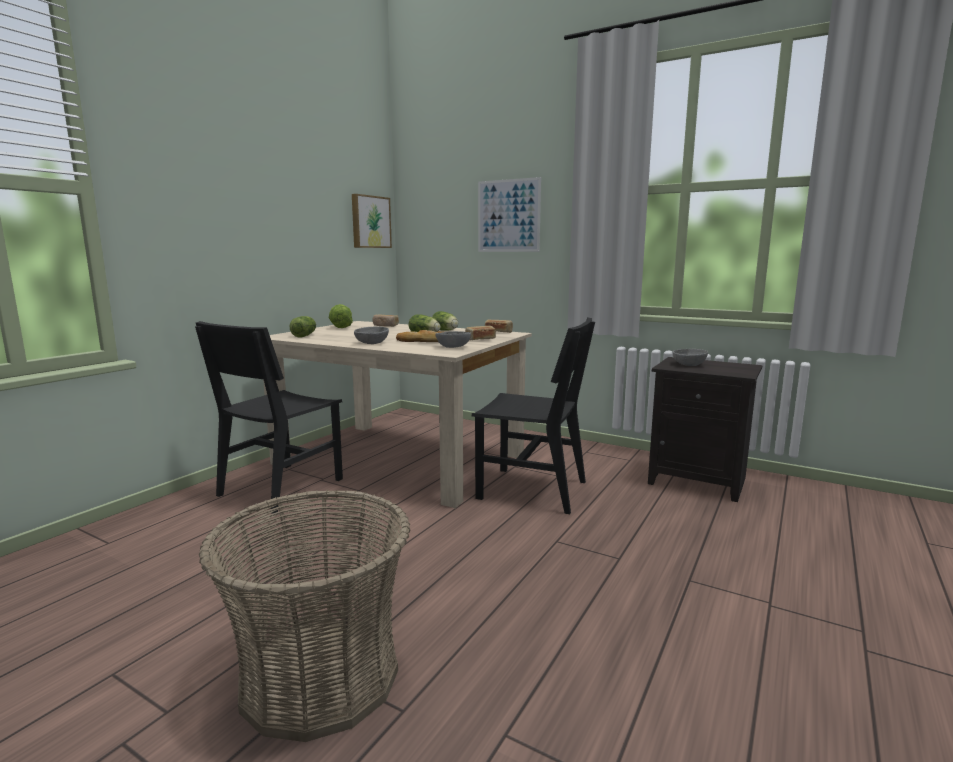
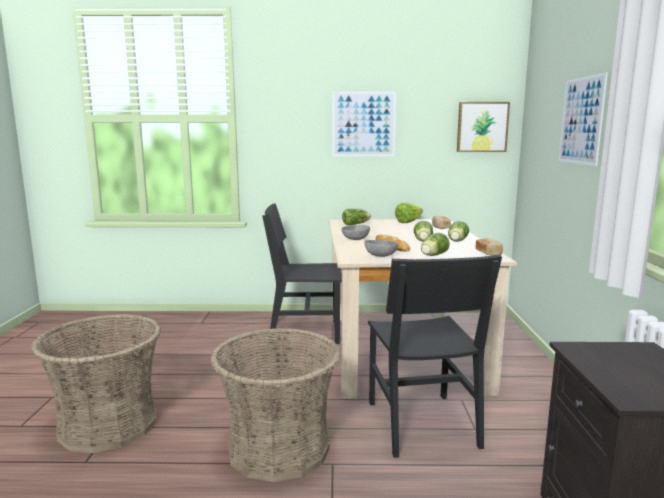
camera: 60 degrees right, 0 degrees up
bread [465,326,496,340] -> lettuce [421,233,450,256]
grey bowl [673,349,708,366] -> none
none -> basket [211,328,341,482]
none -> picture [332,92,396,156]

